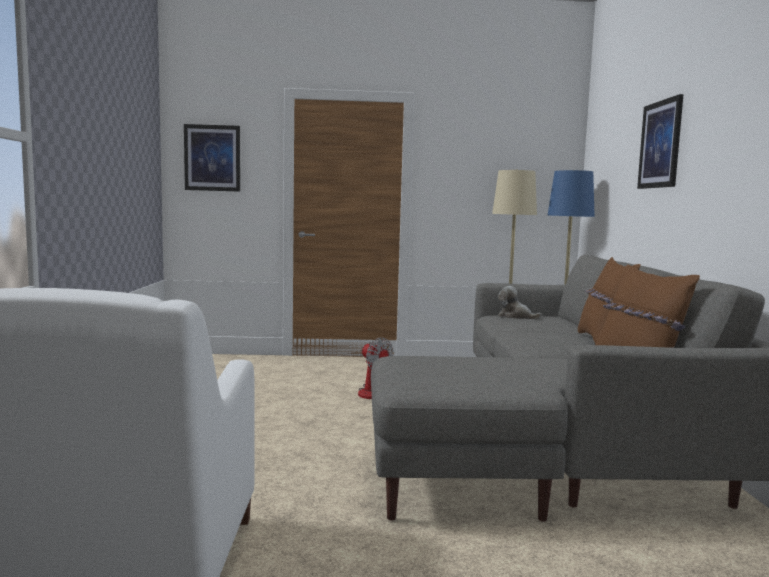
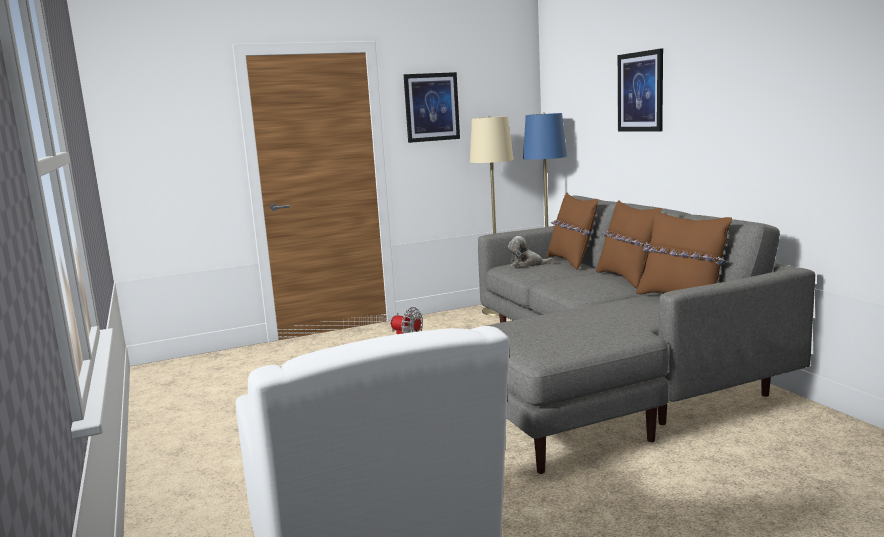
camera: 20 degrees left, 5 degrees up
picture [184,124,240,192] -> picture moved to [404,72,460,143]
none -> brown pillow [547,193,599,270]

